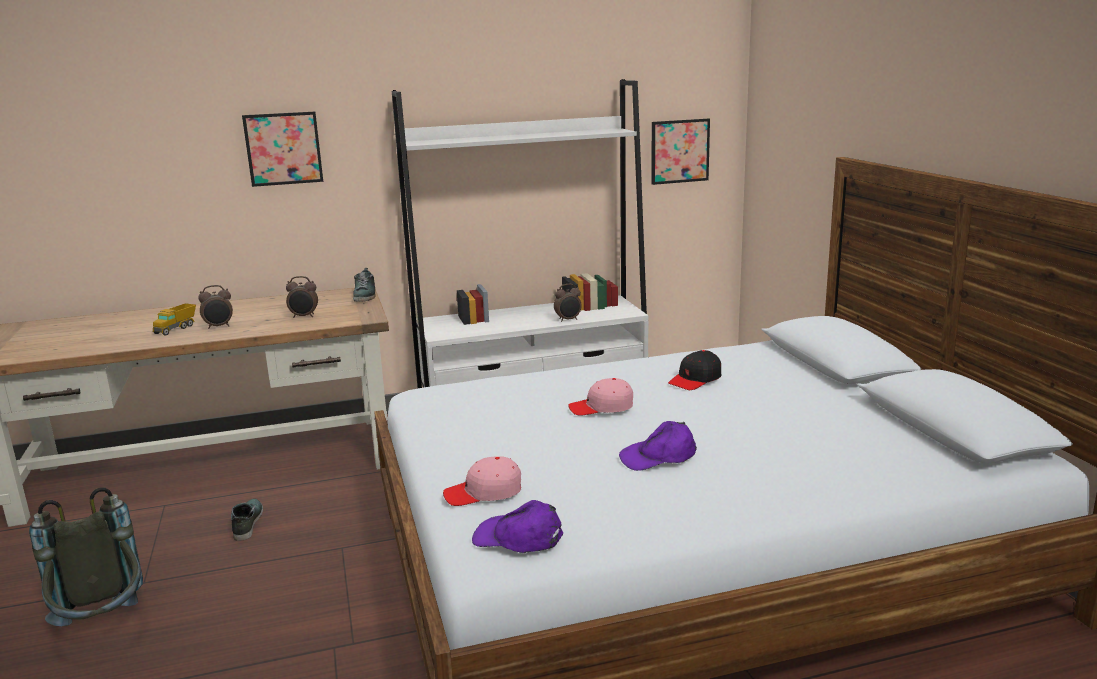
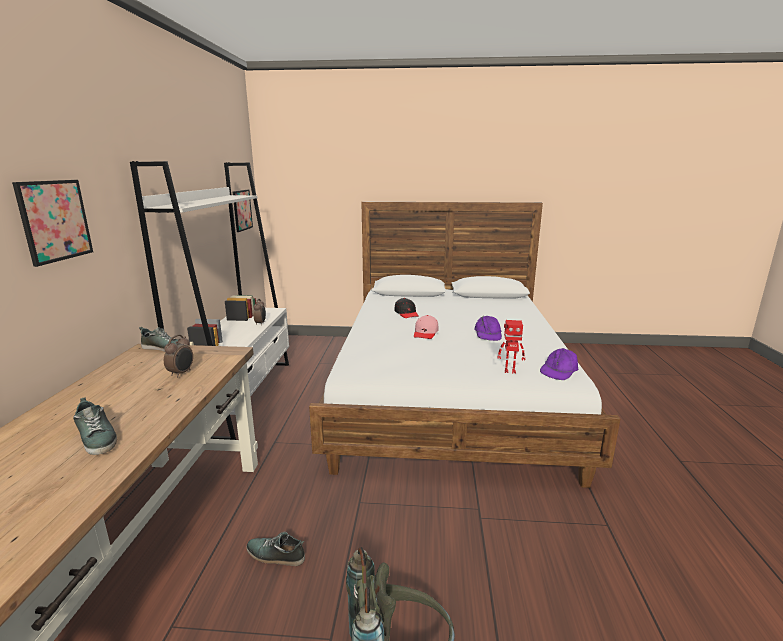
camera: 70 degrees left, 0 degrees up
toy truck [153,303,196,335] -> shoe [73,397,117,455]
alarm clock [198,285,233,329] -> none
pink cap [443,456,521,506] -> toy robot [497,320,525,374]

